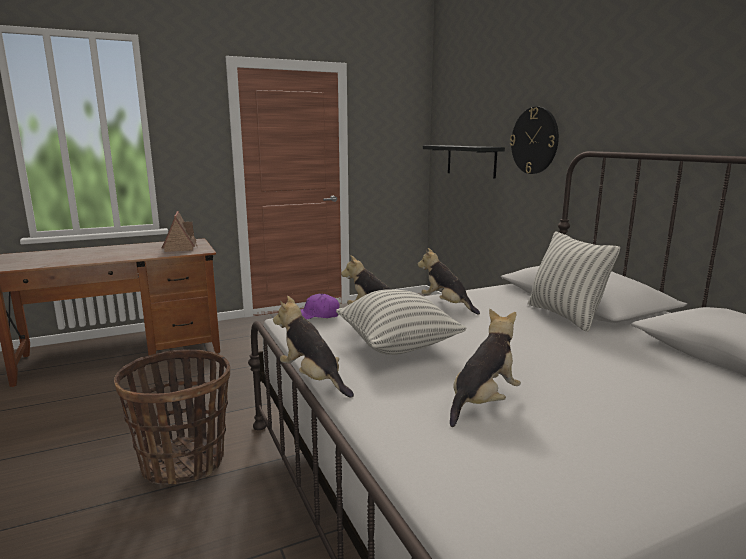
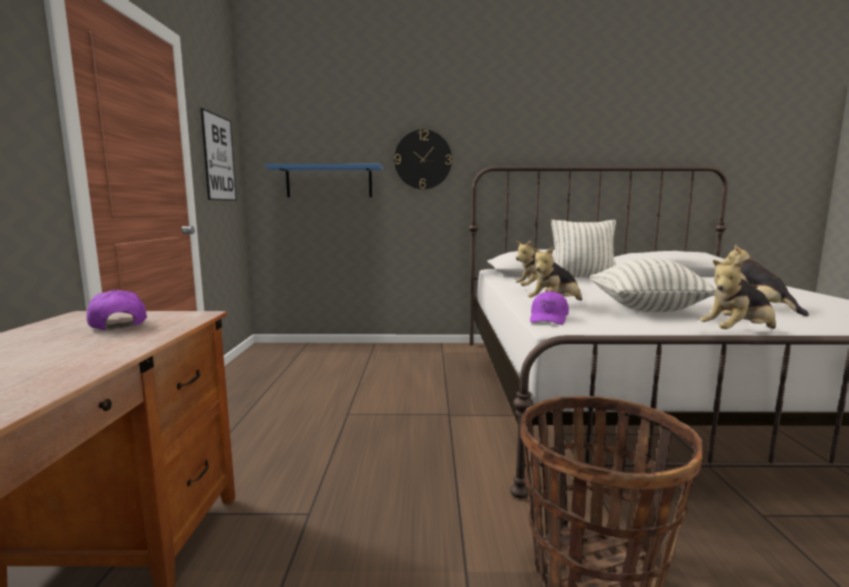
camera: 65 degrees left, 5 degrees down
toy house [162,211,197,252] -> purple cap [87,290,147,330]
black shelf [423,145,505,179] -> blue shelf [265,164,383,197]
none -> picture [200,108,237,201]

